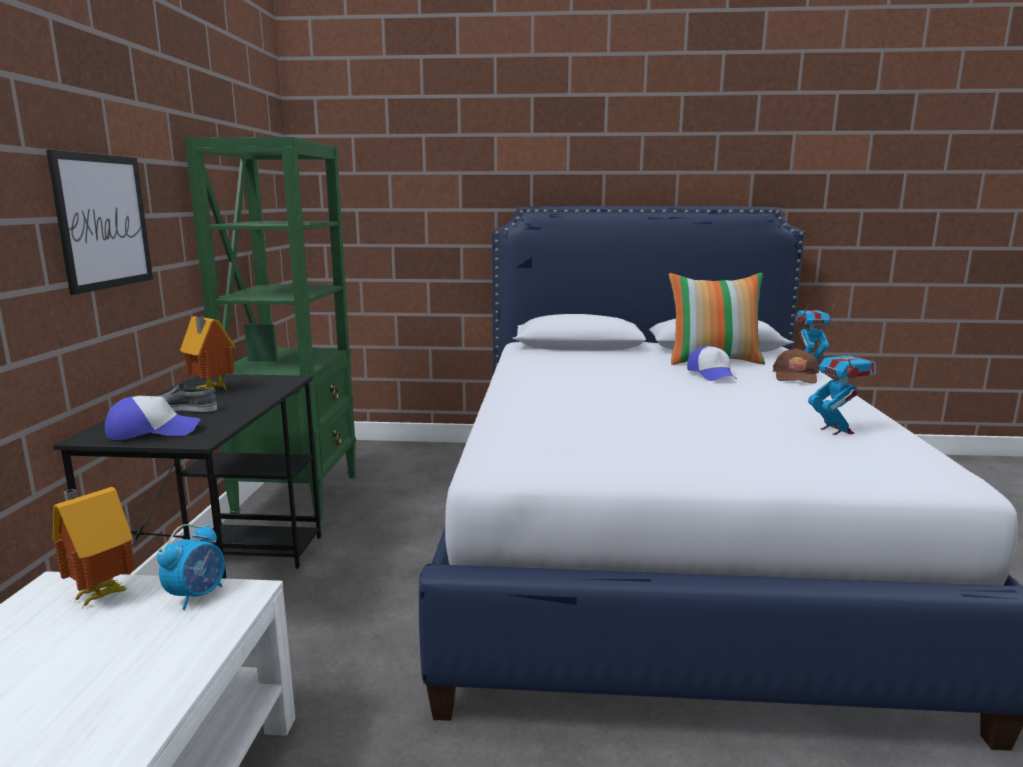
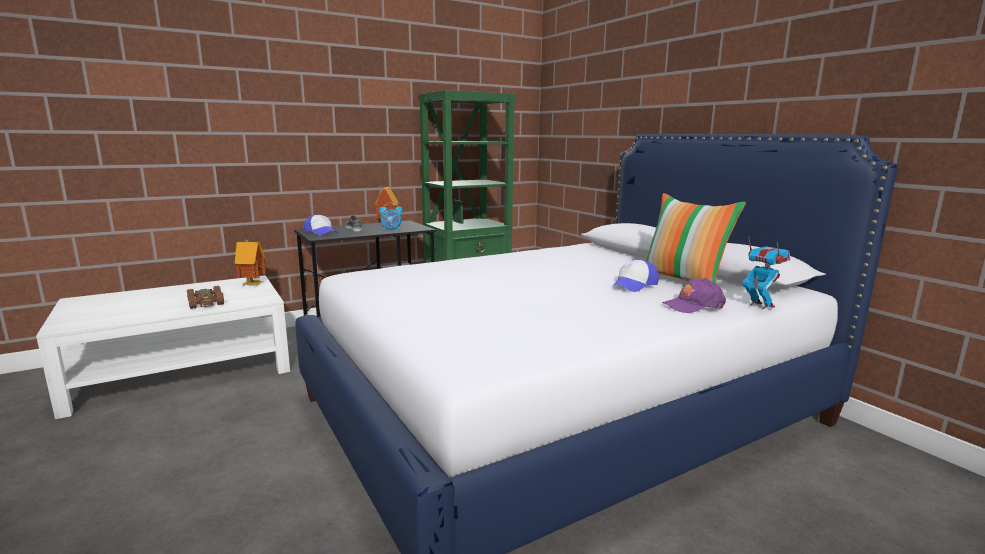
camera: 55 degrees right, 0 degrees up
picture [46,150,153,295] -> none
alarm clock [157,524,225,610] -> alarm clock moved to [379,203,403,232]
brown cap [773,348,819,384] -> purple cap [662,278,726,313]
toy robot [808,342,876,435] -> none
none -> brown toy car [187,286,224,309]

